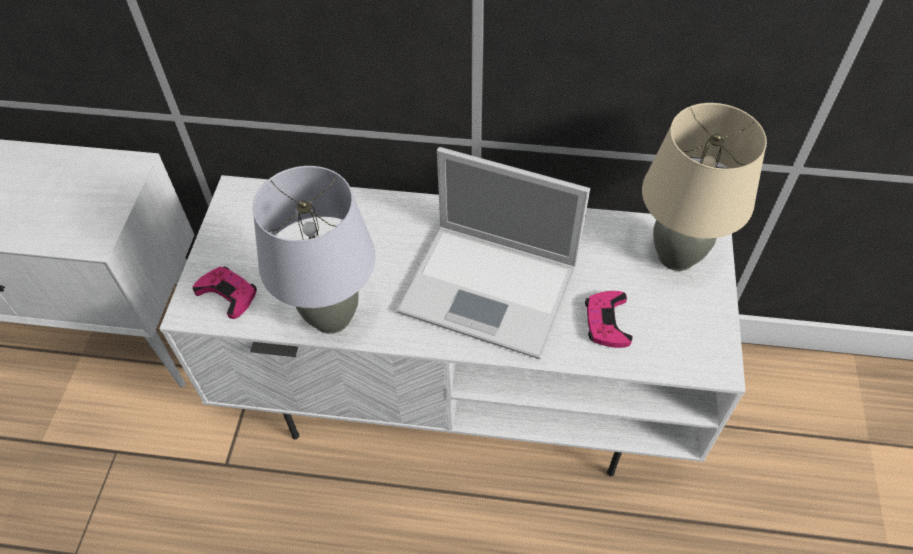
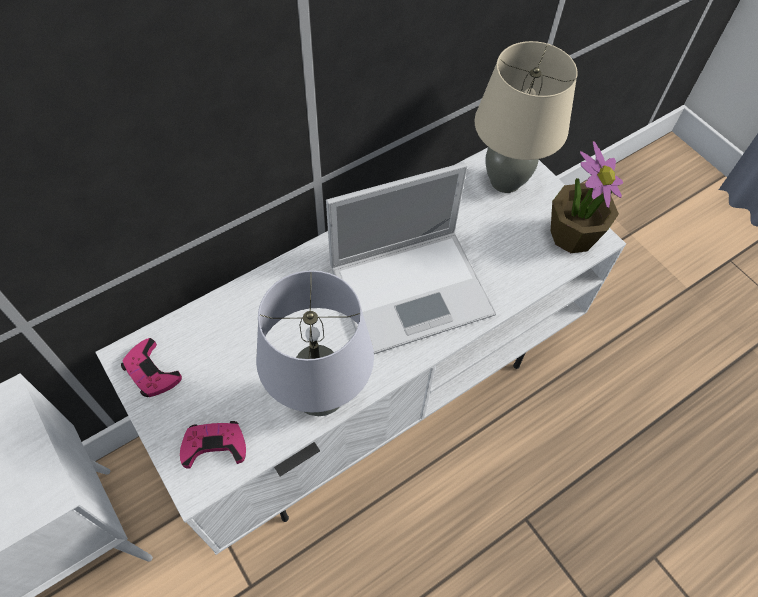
camera: 45 degrees left, 5 degrees up
pink game controller [585,291,633,348] -> pink game controller moved to [121,338,182,397]
none -> potted plant [551,141,623,253]

